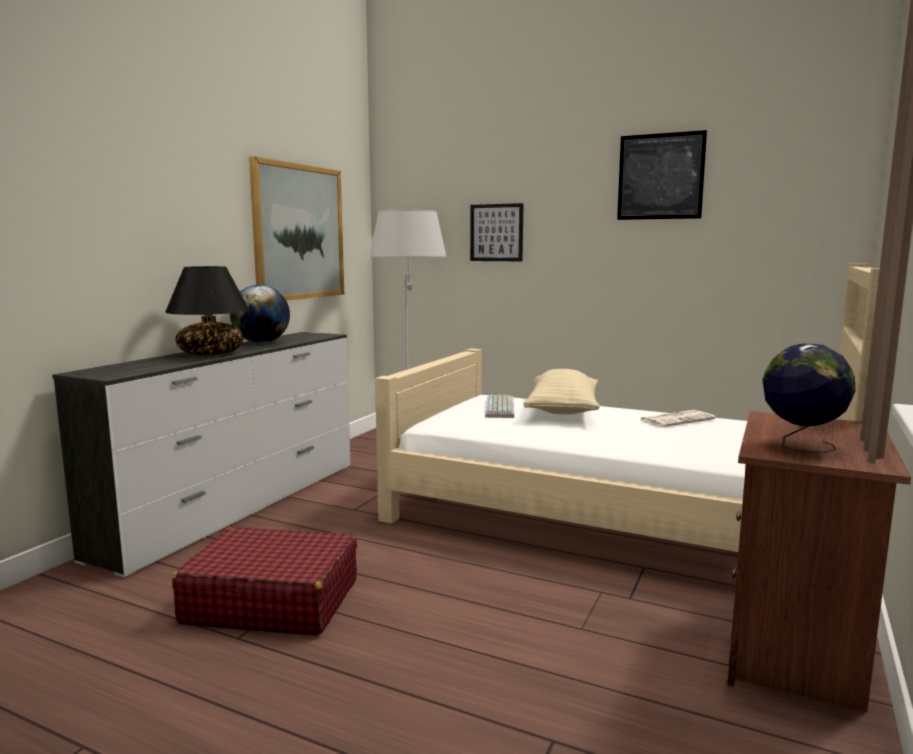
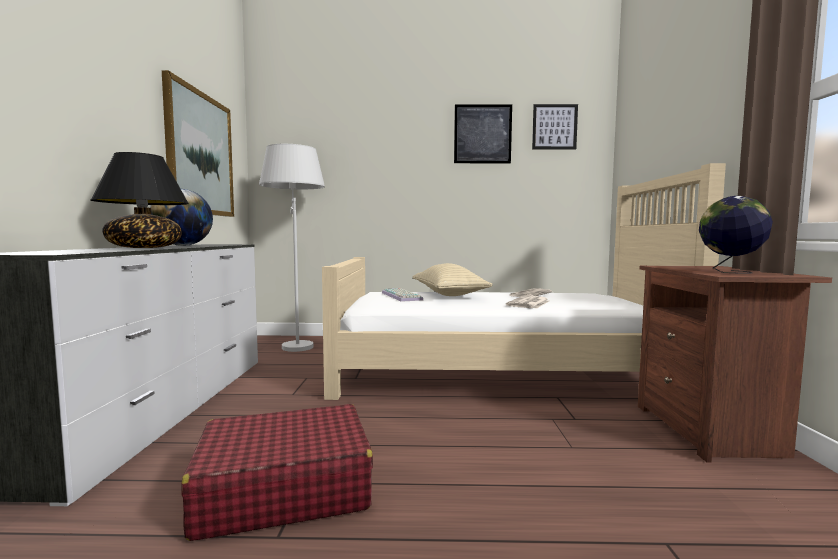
camera: 25 degrees left, 5 degrees down
picture [470,203,524,261] -> picture moved to [532,104,578,150]
none -> newspaper [506,295,549,309]

